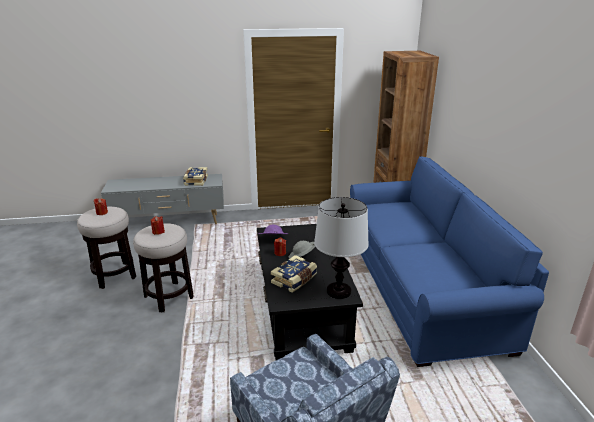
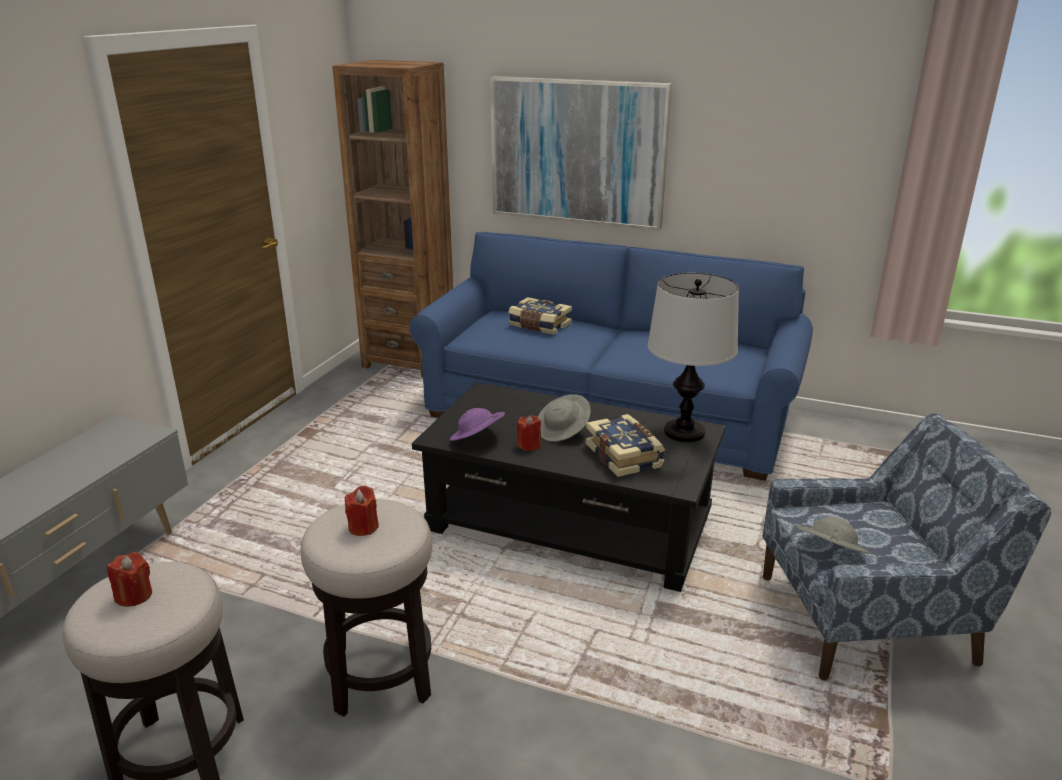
camera: 60 degrees left, 0 degrees up
book [183,167,208,186] -> book moved to [508,297,572,335]
none -> picture [490,76,672,230]
none -> grey hat [796,517,871,554]

